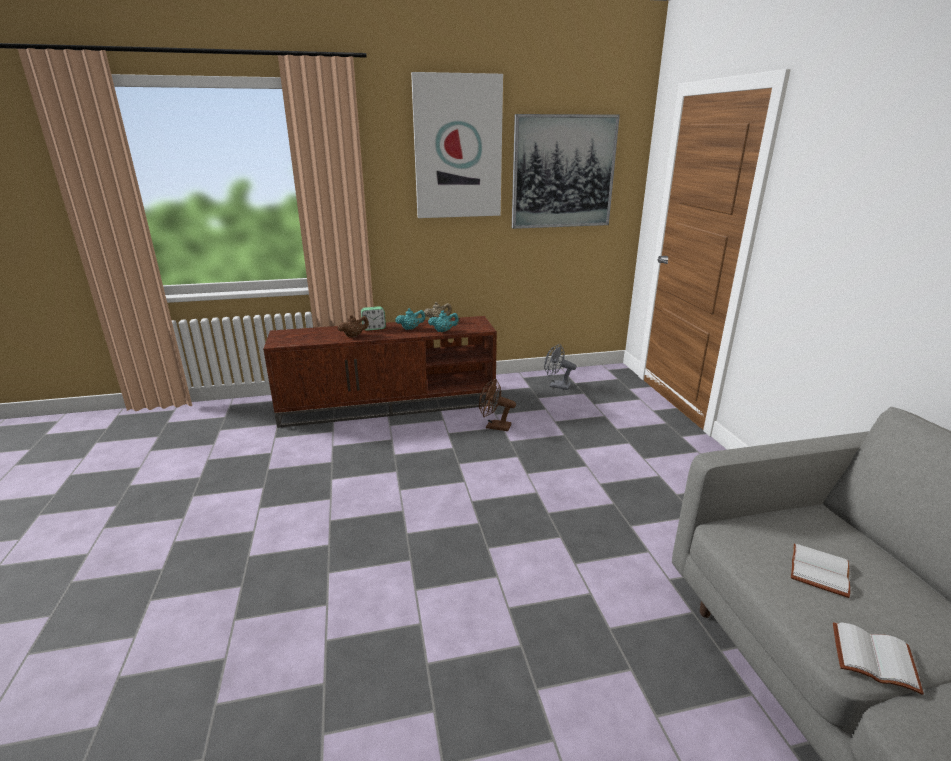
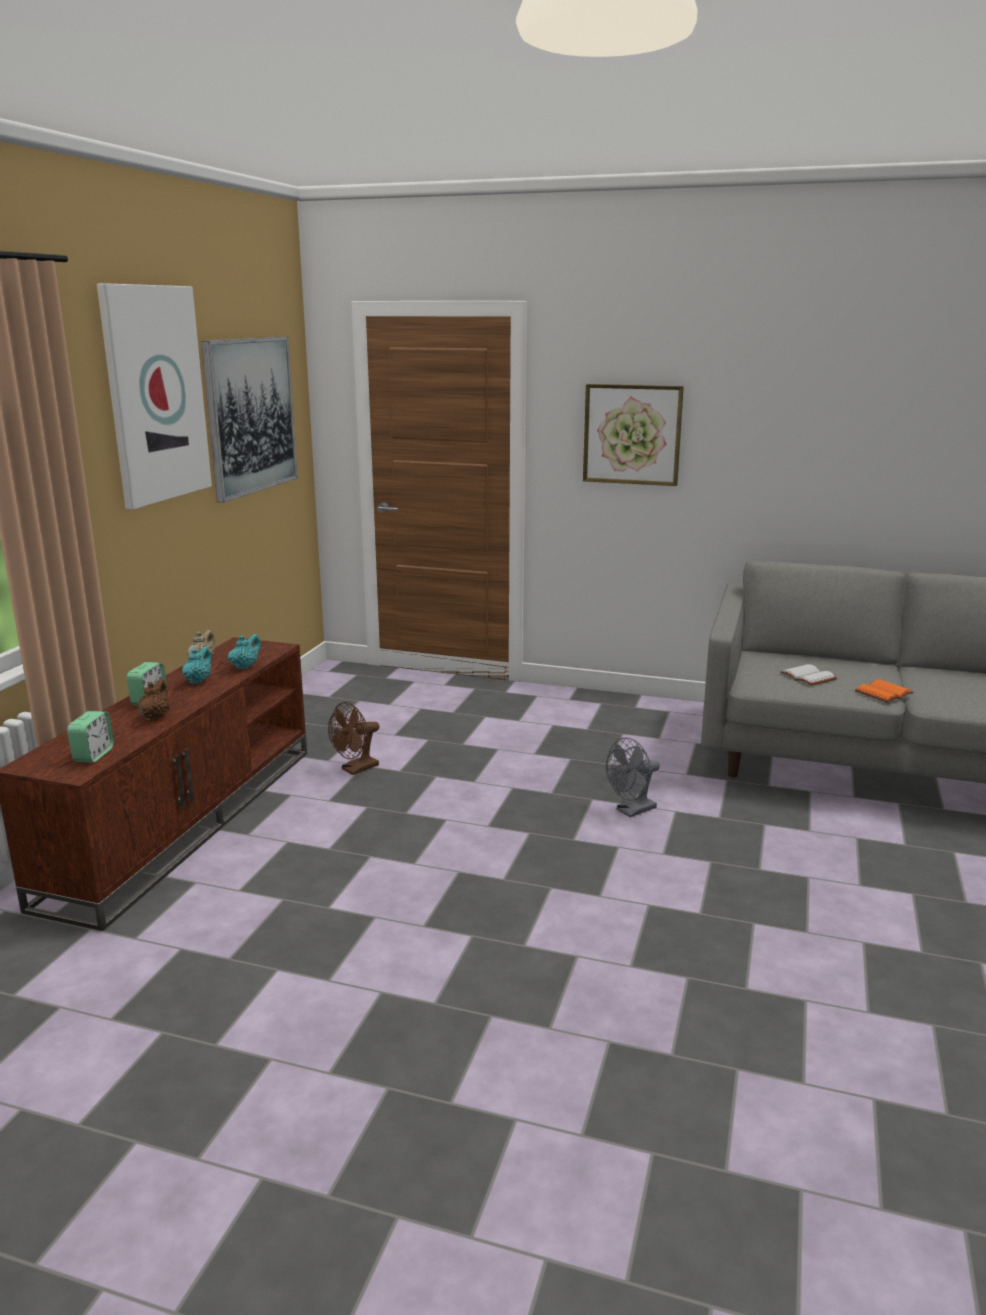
camera: 60 degrees left, 5 degrees down
grey fan [544,344,577,390] -> grey fan moved to [606,737,660,817]
white book [833,622,924,695] -> orange book [855,679,914,703]
none -> alarm clock [67,711,114,763]
none -> picture [583,384,684,486]

